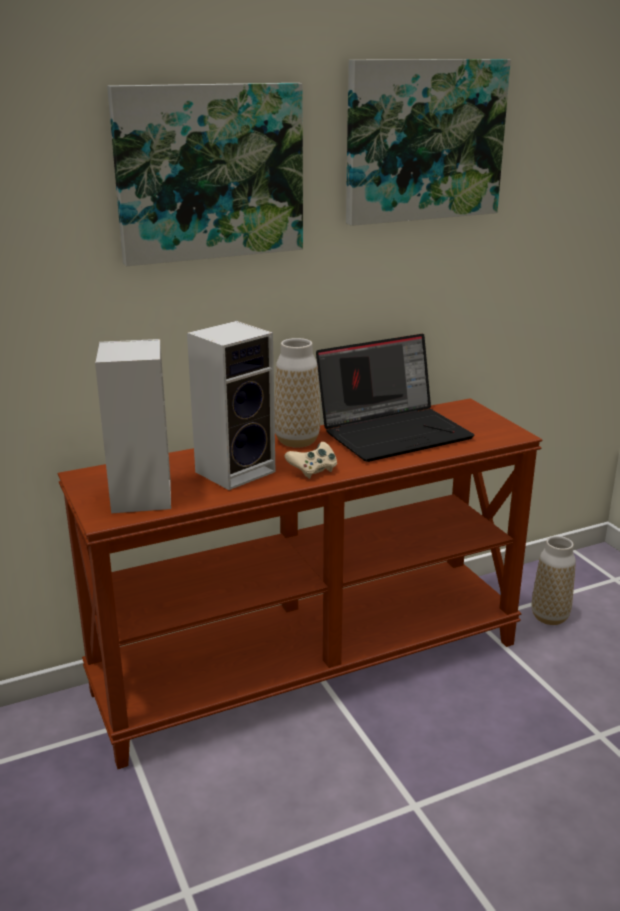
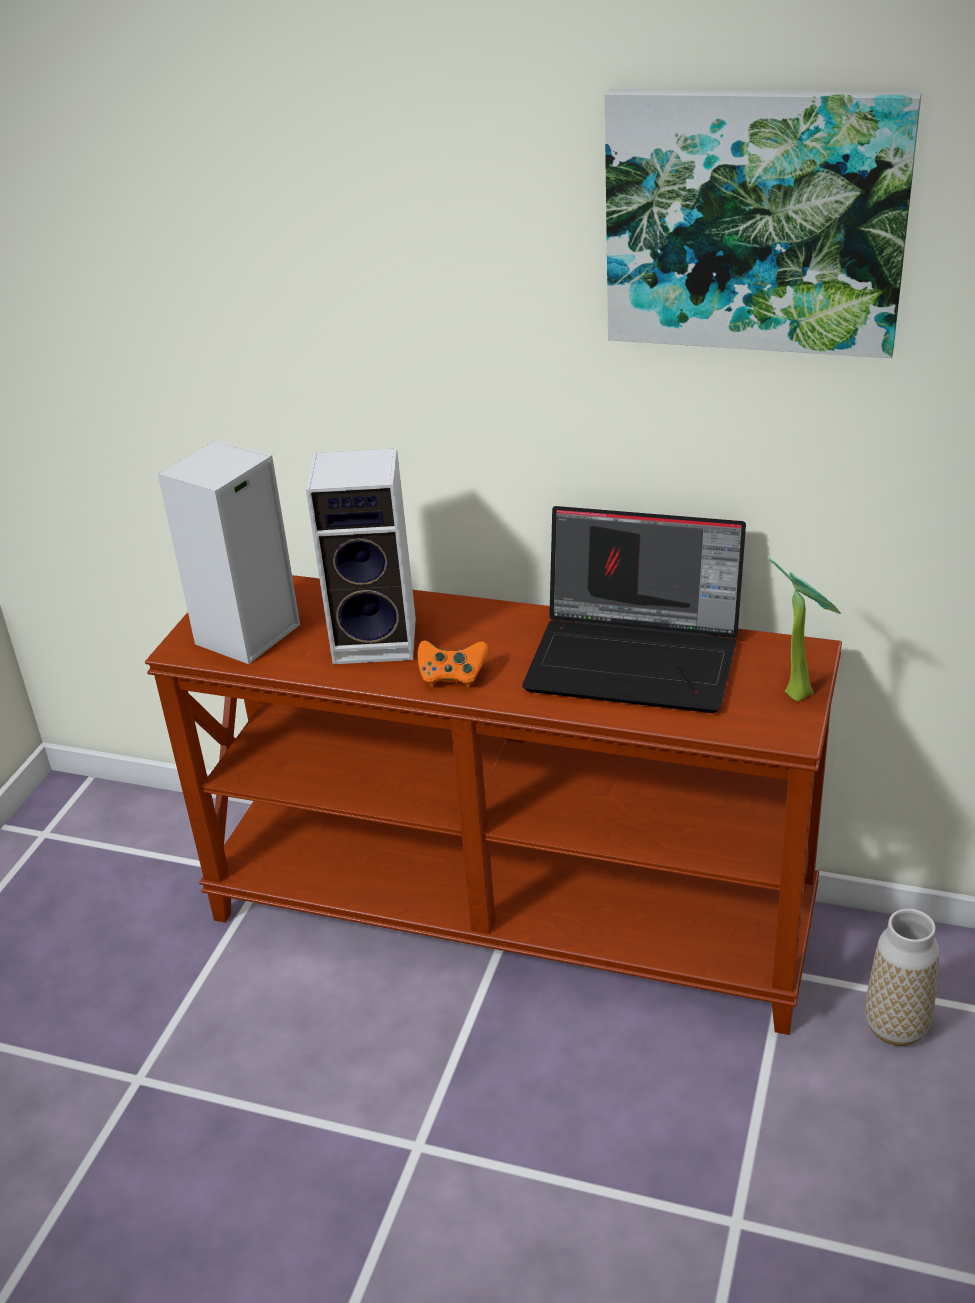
camera: 45 degrees right, 10 degrees up
picture [107,83,303,266] -> none
vase [274,338,320,448] -> none
beige game controller [285,442,337,479] -> orange game controller [417,640,488,688]
none -> potted plant [767,556,841,701]

